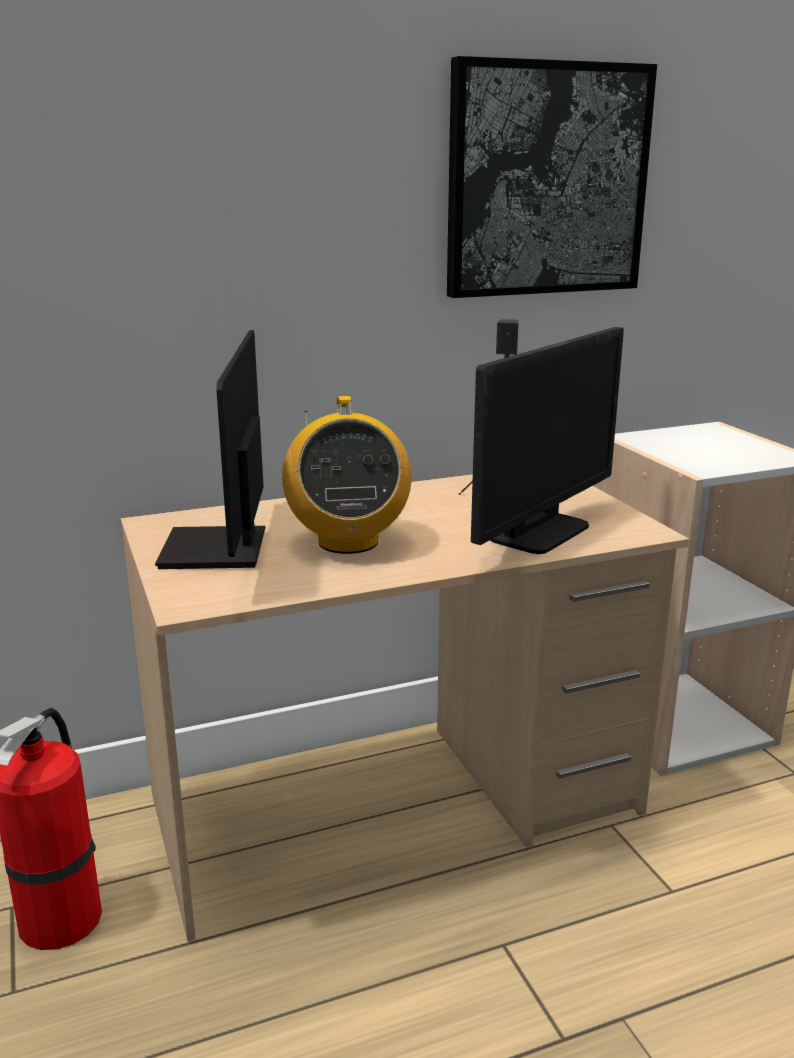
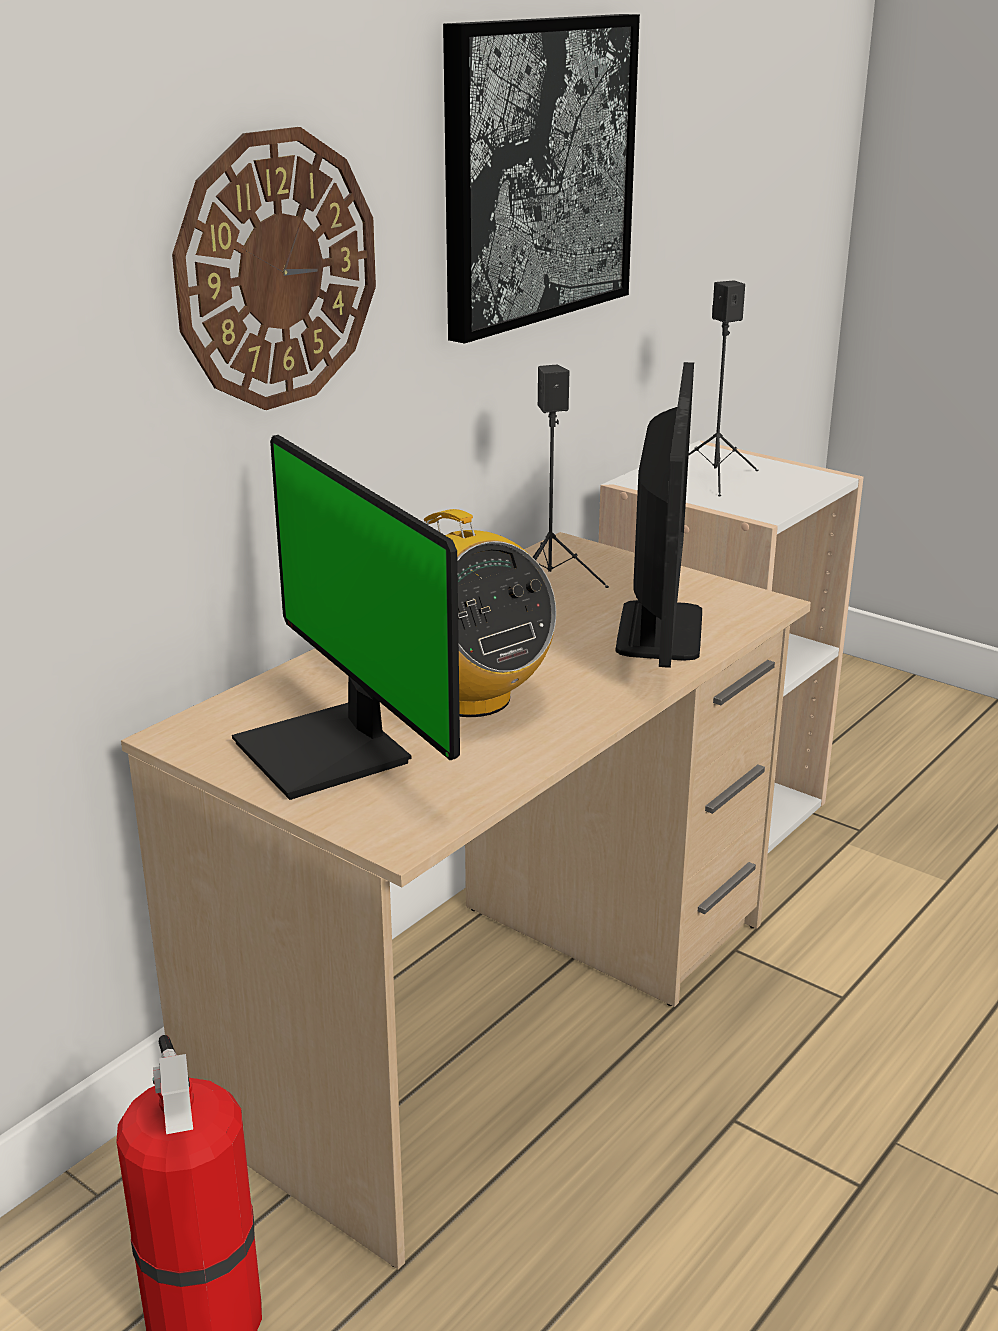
camera: 30 degrees left, 5 degrees up
none -> wall clock [172,127,376,410]
none -> black speaker [689,281,758,496]

